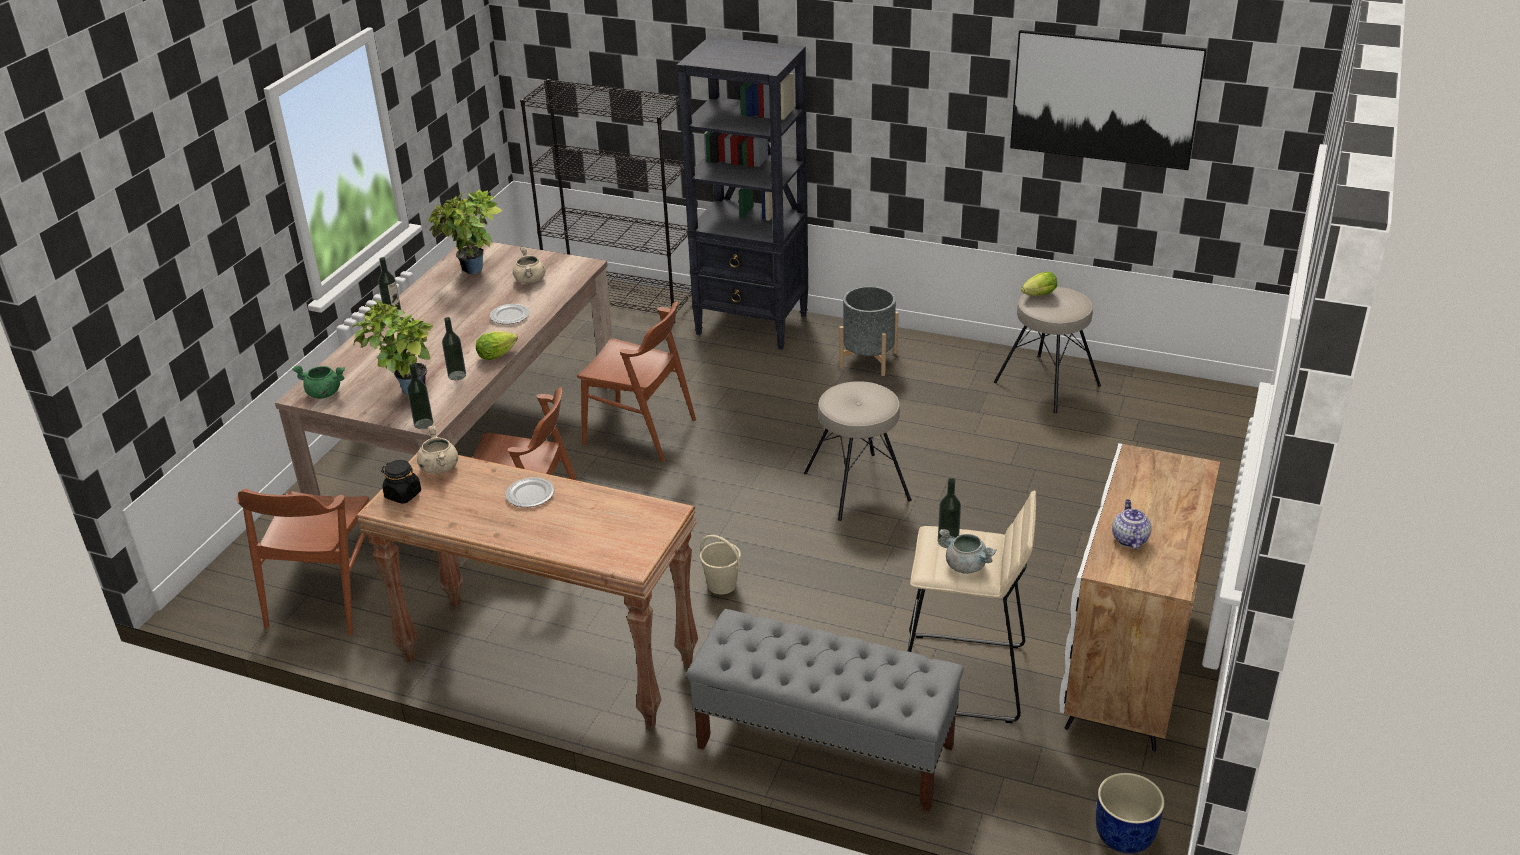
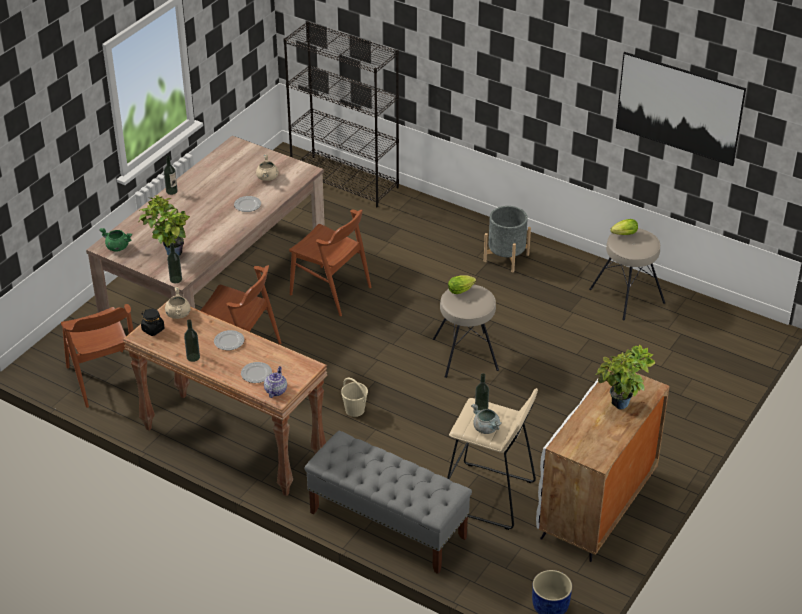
camera: 10 degrees right, 5 degrees up
brown chair [236,488,369,635] -> brown chair turned 45 degrees counterclockwise [61,304,134,408]
potted plant [428,190,503,274] -> potted plant moved to [595,345,655,409]
bottle [442,317,466,380] -> bottle moved to [184,319,200,362]
lettuce [476,331,518,360] -> lettuce moved to [448,275,476,294]
black bookcase [677,36,808,350] -> none
teapot [1112,499,1152,550] -> teapot moved to [264,366,287,398]
none -> plate [241,362,272,383]

